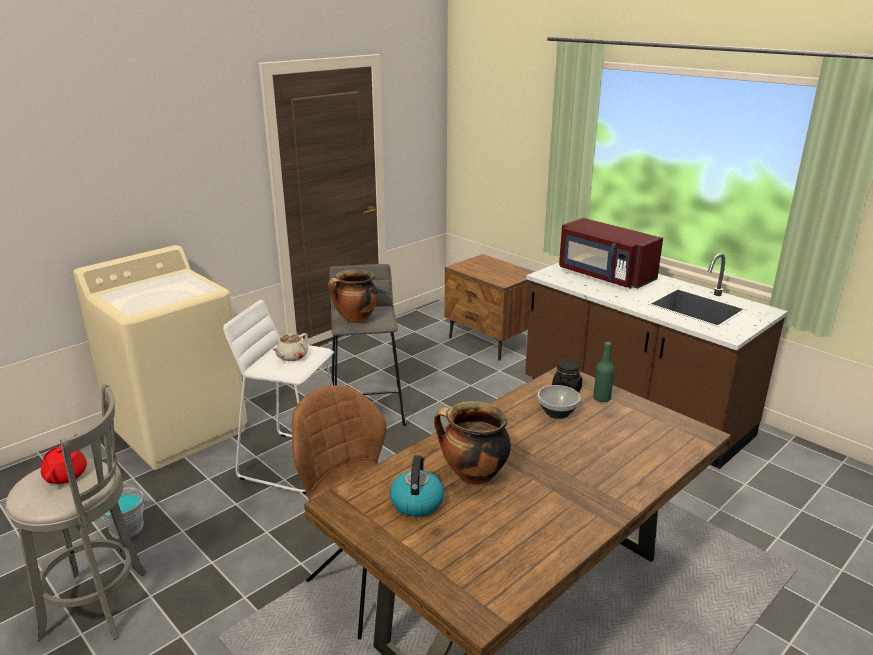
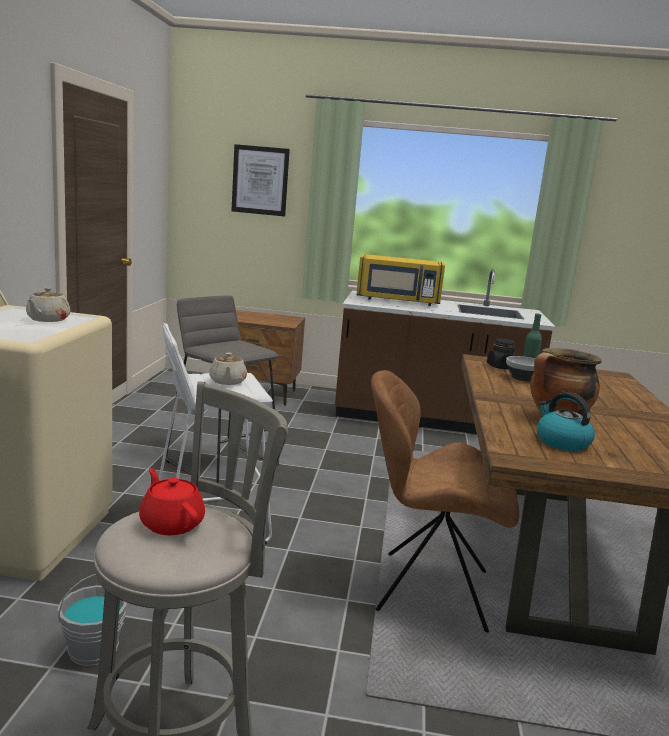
camera: 40 degrees left, 10 degrees down
cooking pot [328,269,378,323] -> none
red microwave [559,218,663,289] -> yellow microwave [357,254,445,306]
none -> beige teapot [26,287,71,322]
none -> picture [231,144,290,216]

